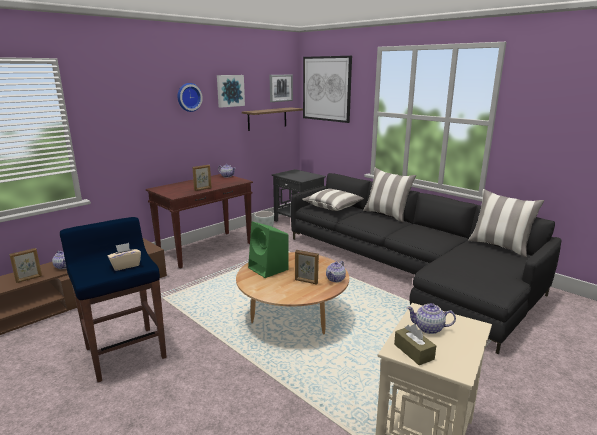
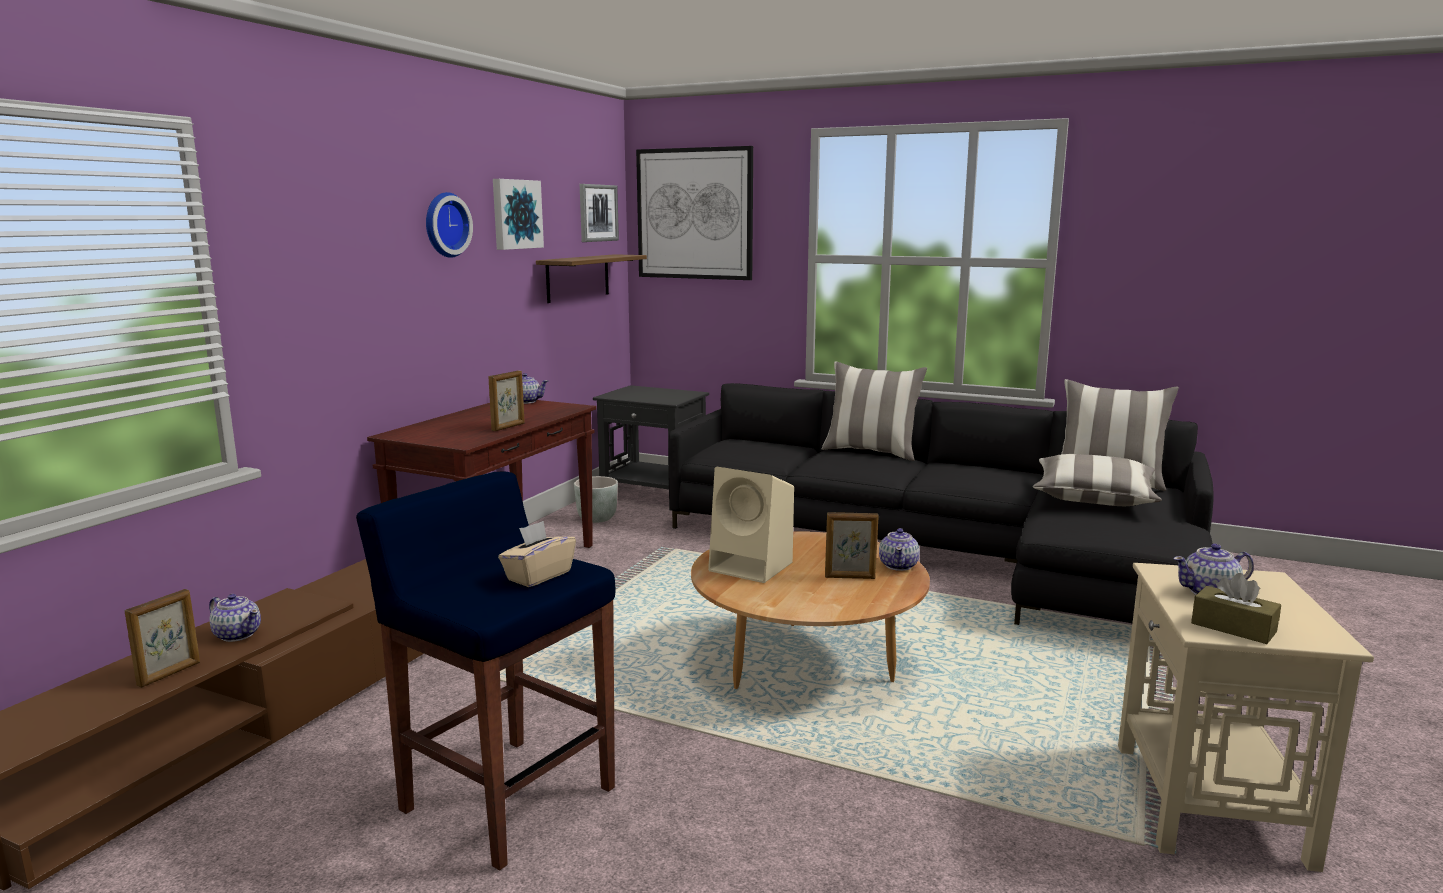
camera: 20 degrees left, 5 degrees down
green speaker [248,221,289,278] -> beige speaker [708,467,794,583]
pillow [302,189,364,211] -> pillow moved to [1033,454,1162,506]

